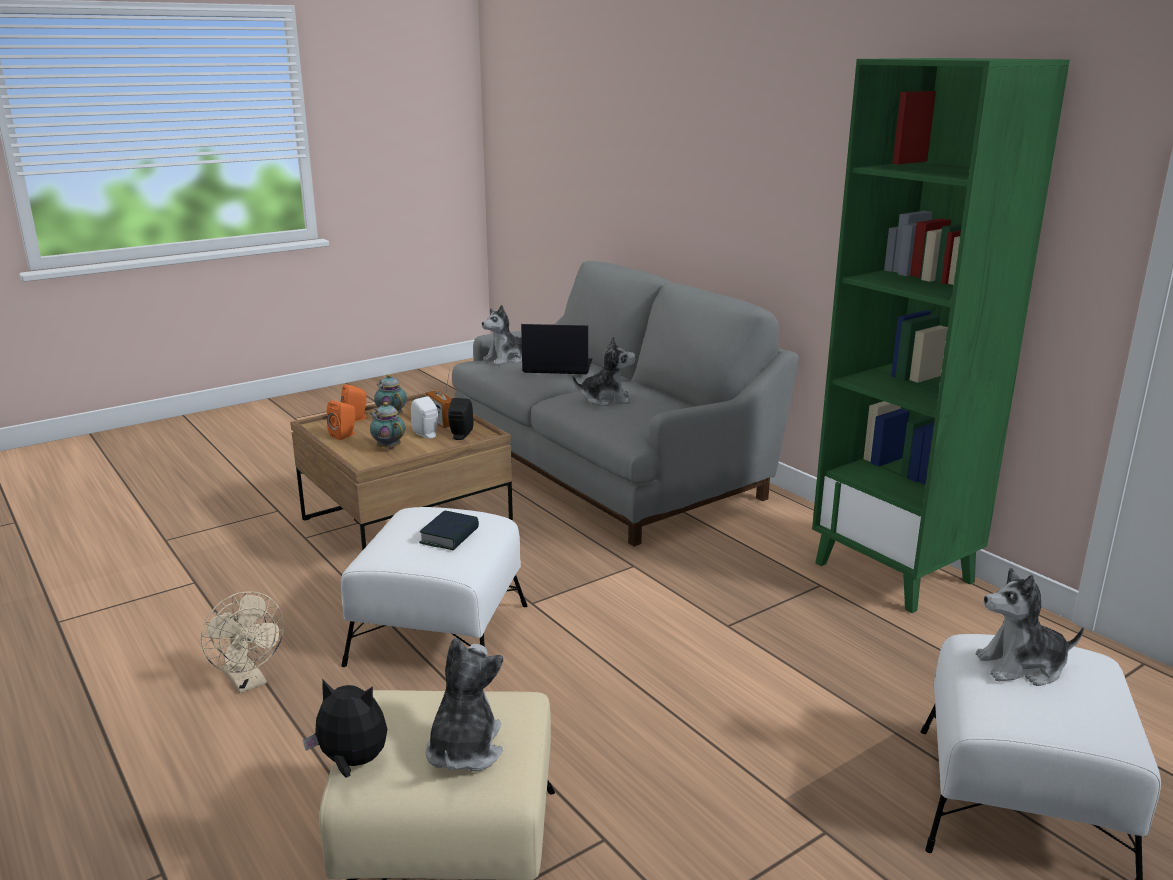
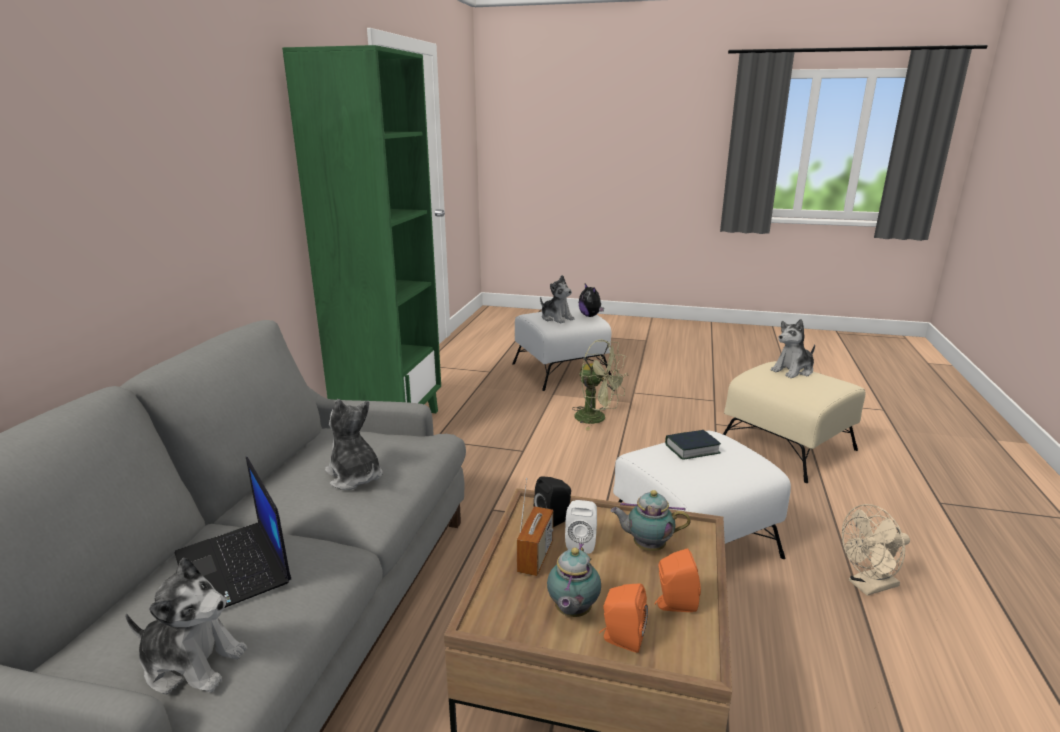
camera: 130 degrees left, 0 degrees up
beige fan [201,591,284,693] -> beige fan turned 120 degrees counterclockwise [842,504,910,596]
plush toy [303,679,387,778] -> plush toy moved to [579,284,604,317]
teapot [370,402,405,449] -> teapot turned 90 degrees clockwise [611,490,690,551]
none -> green fan [572,339,628,430]

